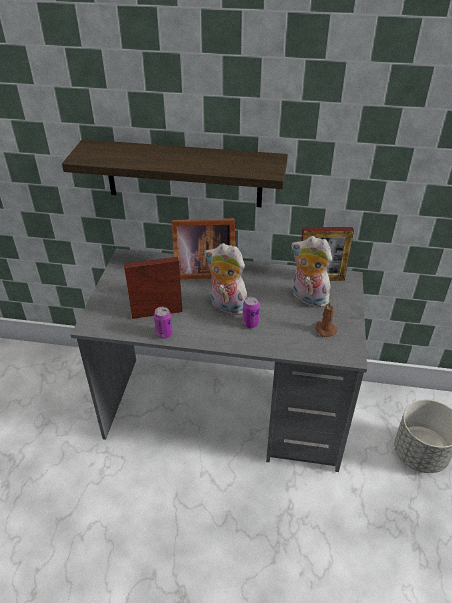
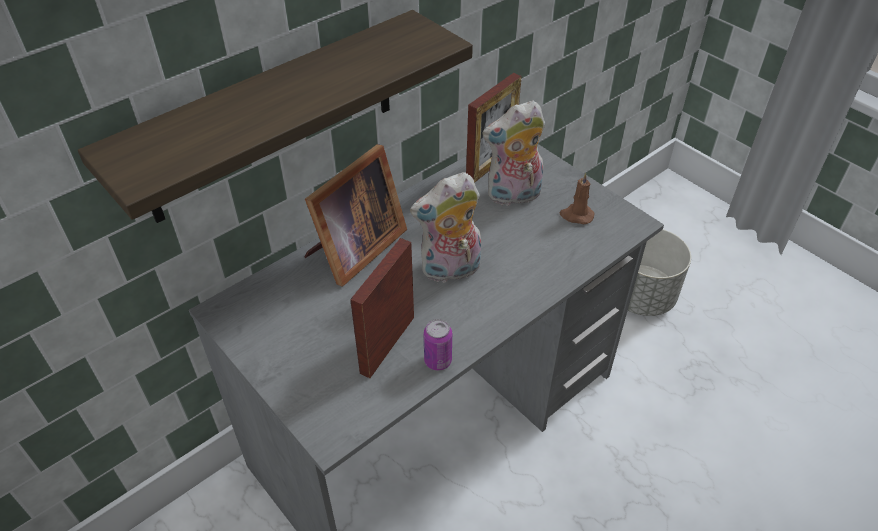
camera: 50 degrees left, 5 degrees up
can [242,296,260,328] -> none

